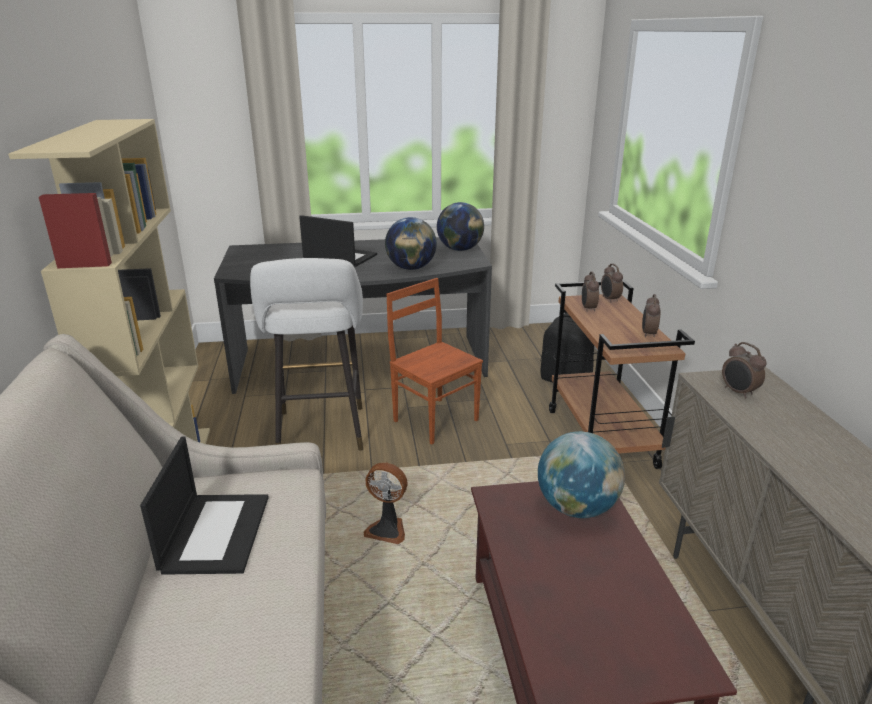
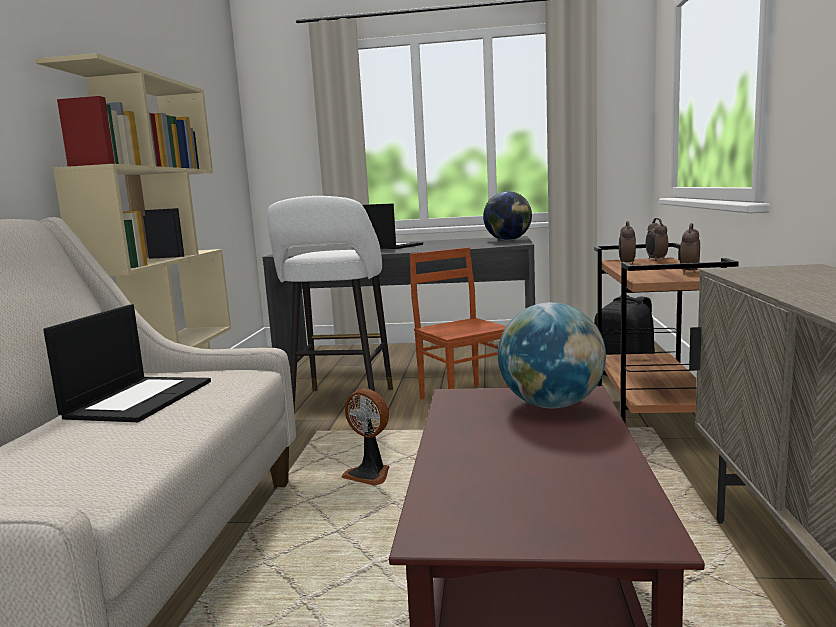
camera: 15 degrees right, 15 degrees down
globe [385,217,437,270] -> none
alarm clock [722,342,767,399] -> none

